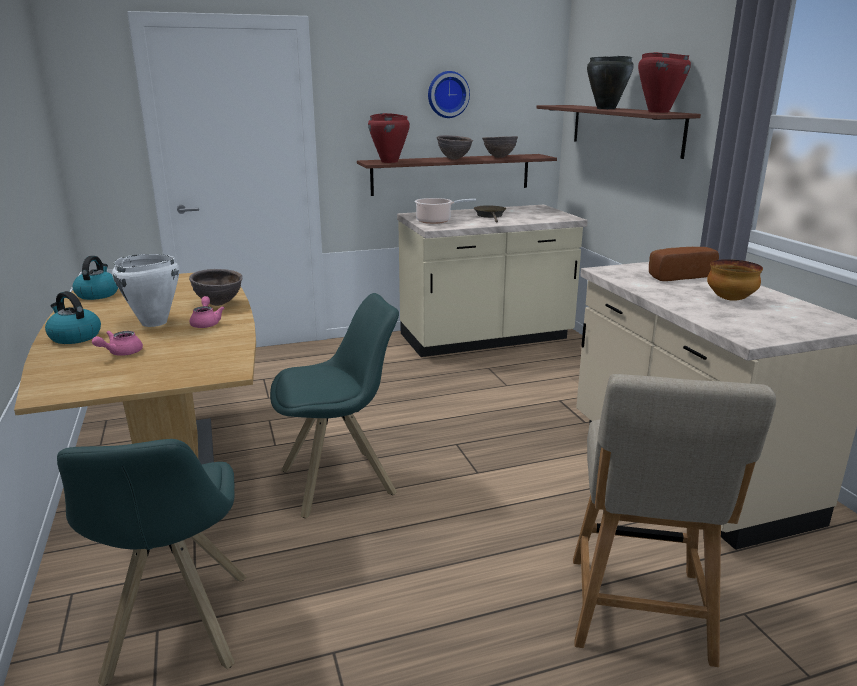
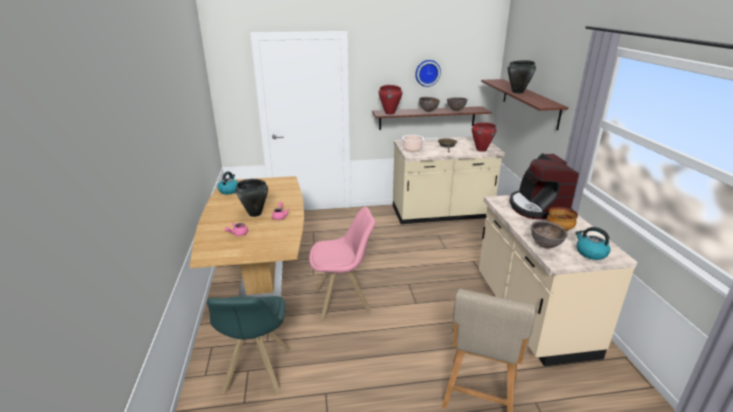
camera: 10 degrees right, 5 degrees up
kettle [45,291,101,344] -> kettle moved to [575,227,610,260]
white cooking pot [112,254,179,327] -> black cooking pot [236,179,268,217]
brown bowl [189,269,242,306] -> brown bowl moved to [531,221,568,248]
turquoise chair [270,293,399,518] -> pink chair [309,207,376,320]
red cooking pot [638,52,691,113] -> red cooking pot moved to [472,122,497,152]
bread [649,247,719,281] -> coffee machine [509,153,579,219]

